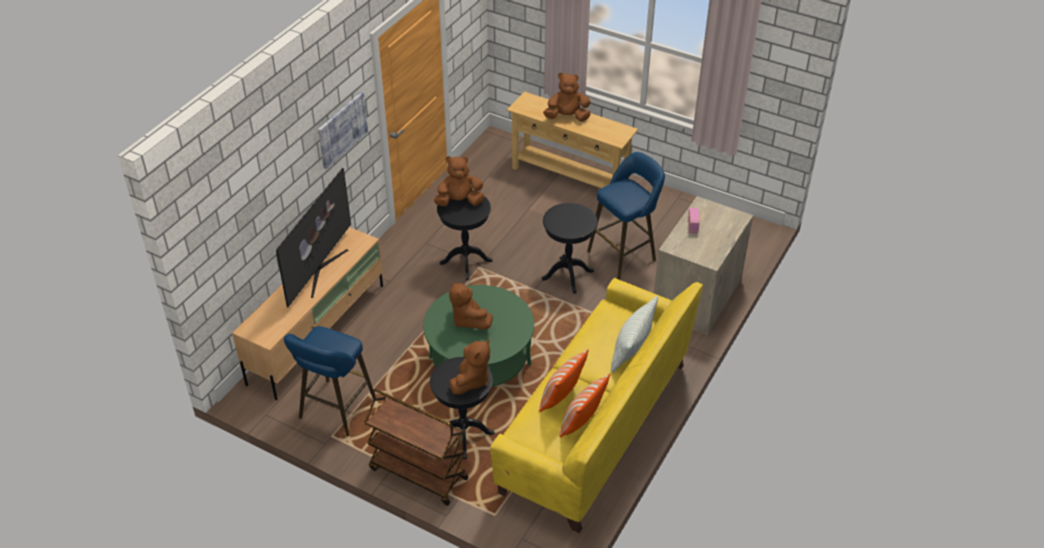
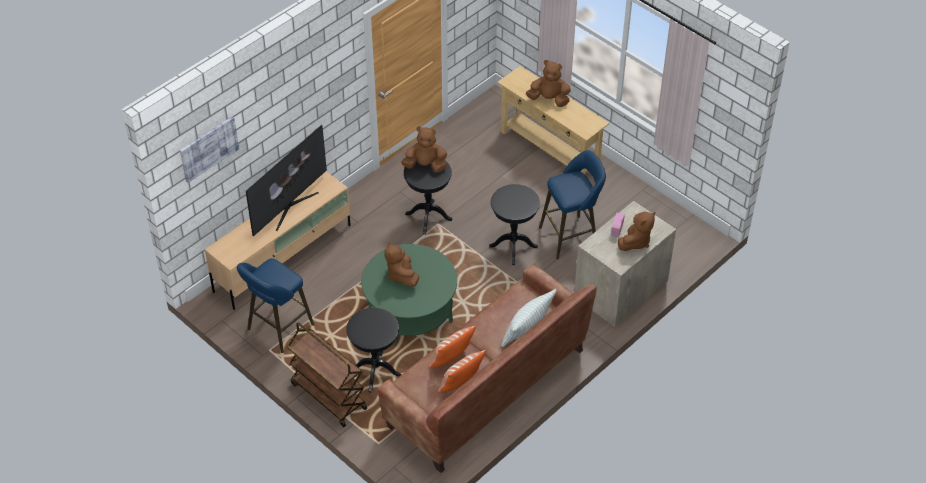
camera: 15 degrees right, 5 degrees up
picture [318,92,368,169] -> picture moved to [180,116,239,183]
brown plush toy [449,339,490,395] -> brown plush toy moved to [618,211,655,251]
yellow sofa [490,278,703,533] -> brown sofa [377,263,597,473]

